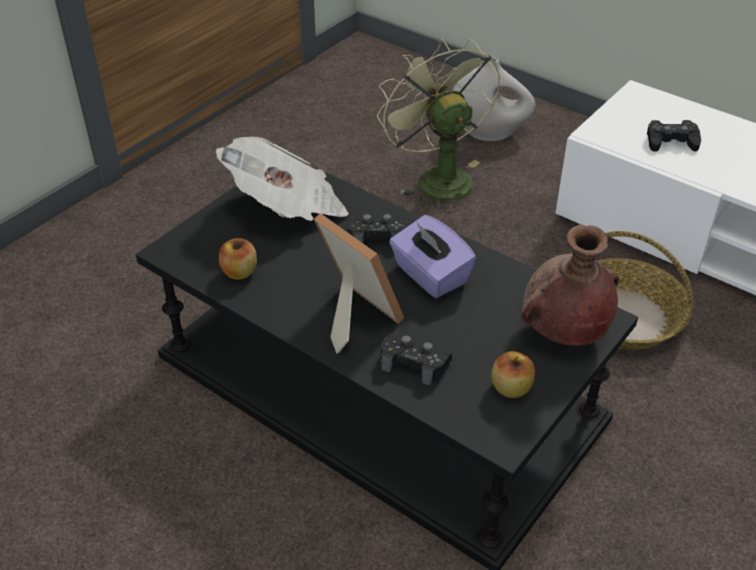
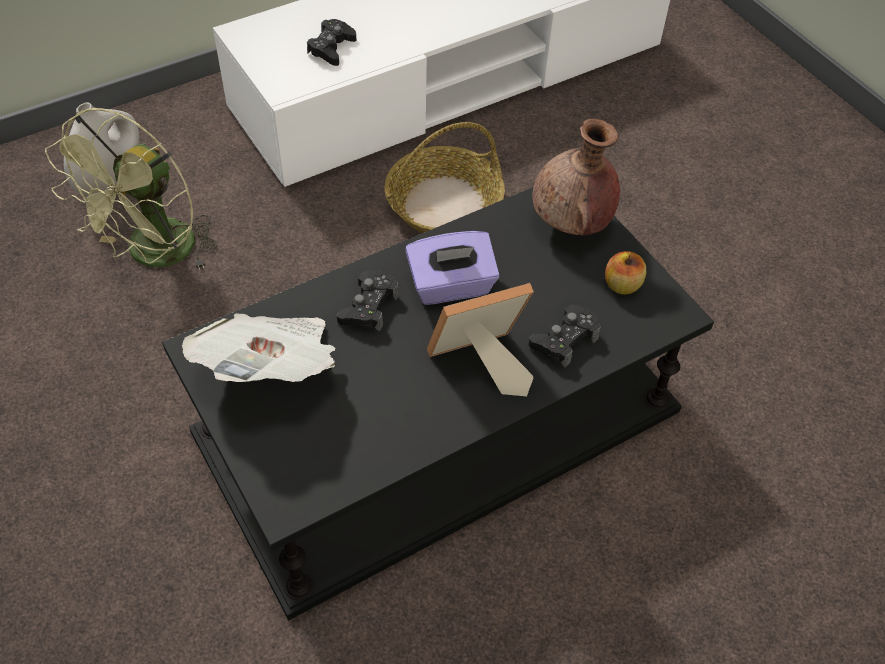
camera: 70 degrees left, 10 degrees up
apple [219,238,257,280] -> none
green fan [377,37,500,213] -> green fan turned 60 degrees counterclockwise [45,108,217,270]

